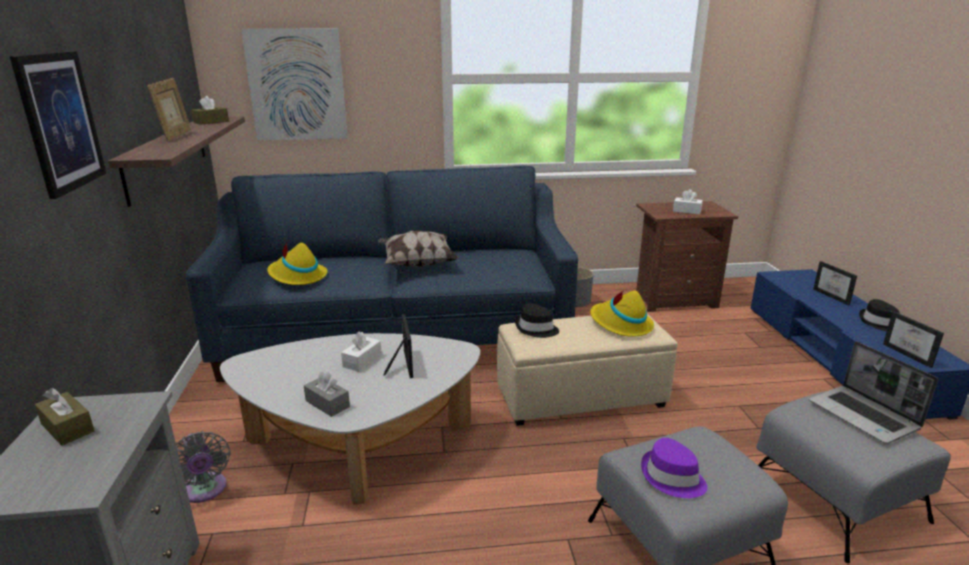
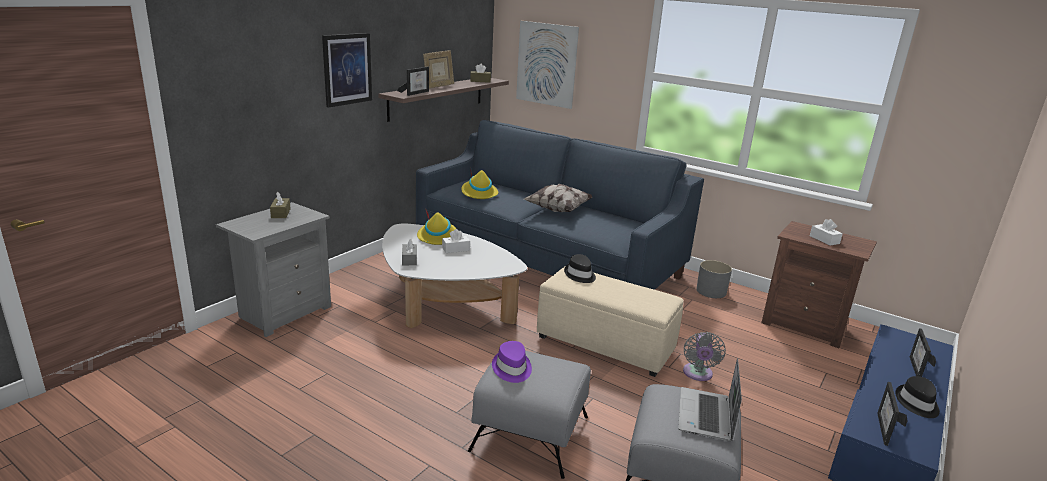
camera: 40 degrees right, 0 degrees up
grey fan [176,431,230,503] -> grey fan moved to [683,332,726,381]
picture frame [383,314,413,378] -> picture frame moved to [398,67,429,96]
yellow hat [590,290,654,337] -> yellow hat moved to [417,208,456,245]

